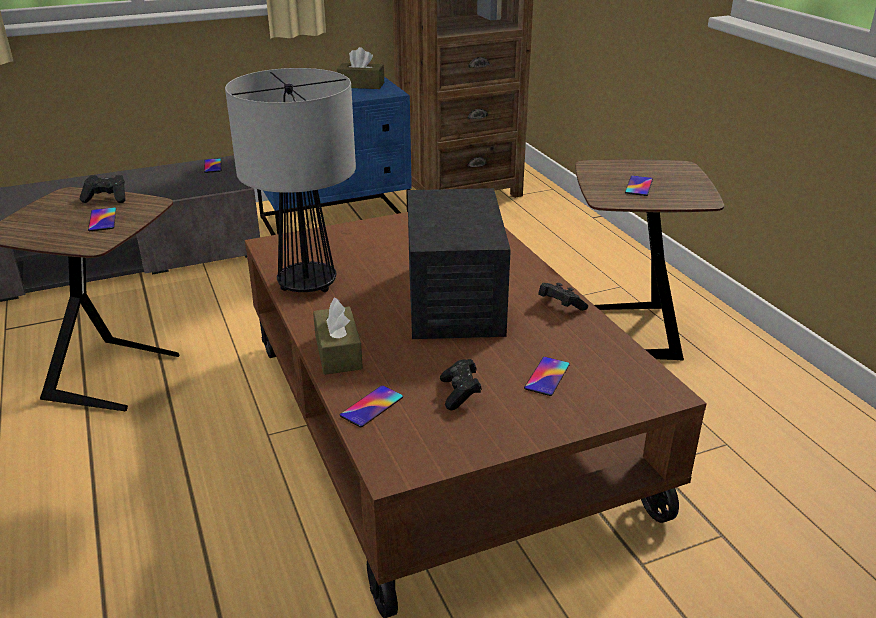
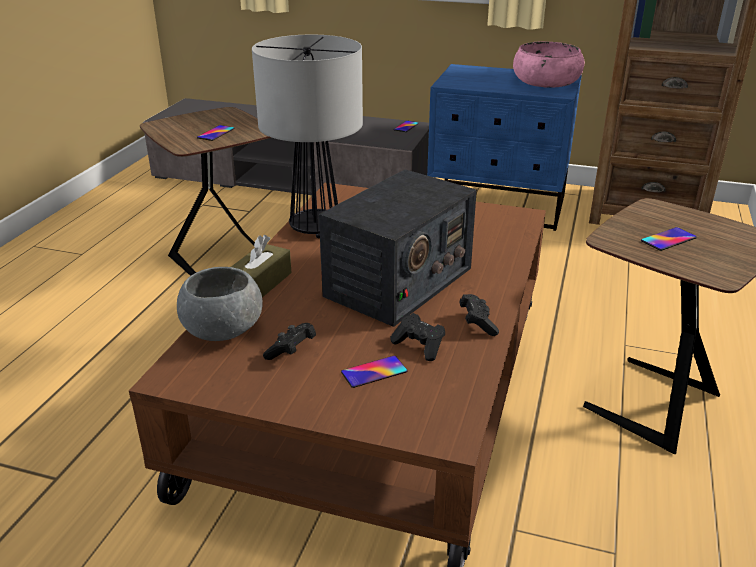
camera: 40 degrees right, 0 degrees up
black game controller [80,175,126,203] -> black game controller moved to [390,313,445,361]
brown tissue box [337,47,384,89] -> pink bowl [513,41,585,88]
phone [340,385,403,427] -> grey bowl [177,267,263,341]

